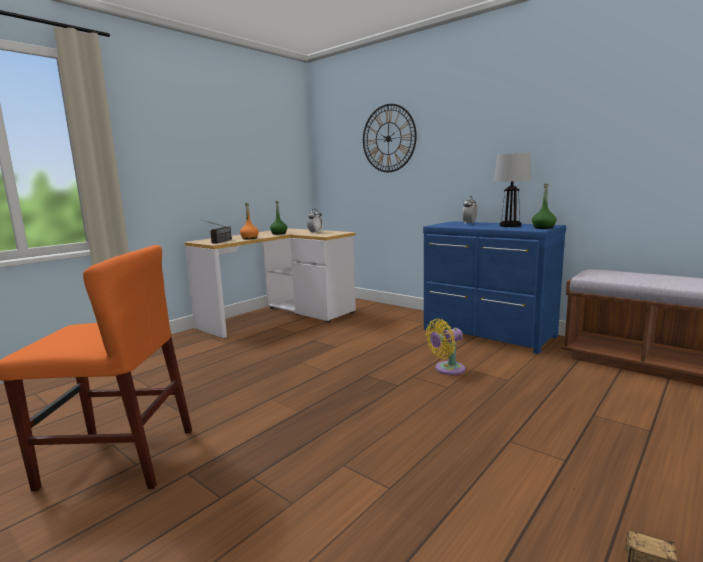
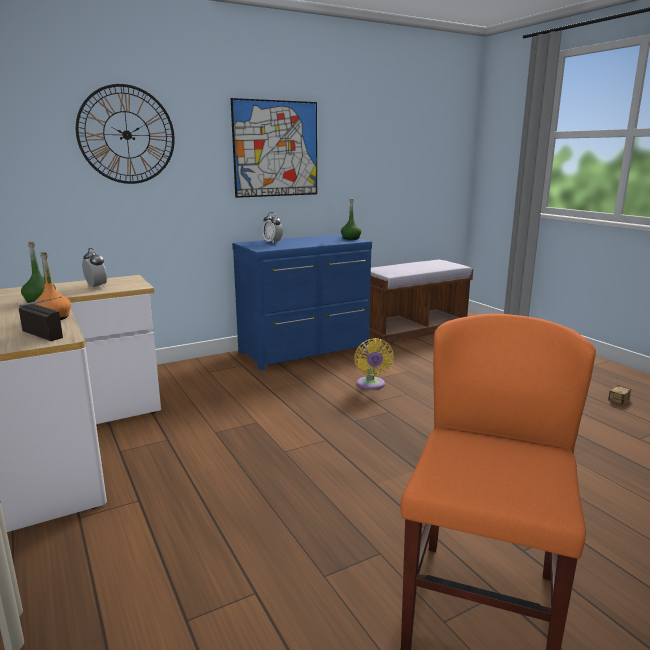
camera: 70 degrees left, 5 degrees up
table lamp [494,153,531,227] -> none
none -> picture [231,98,317,198]

